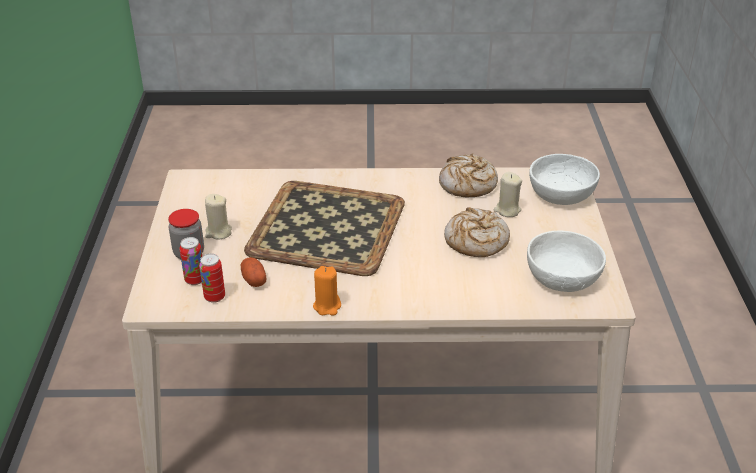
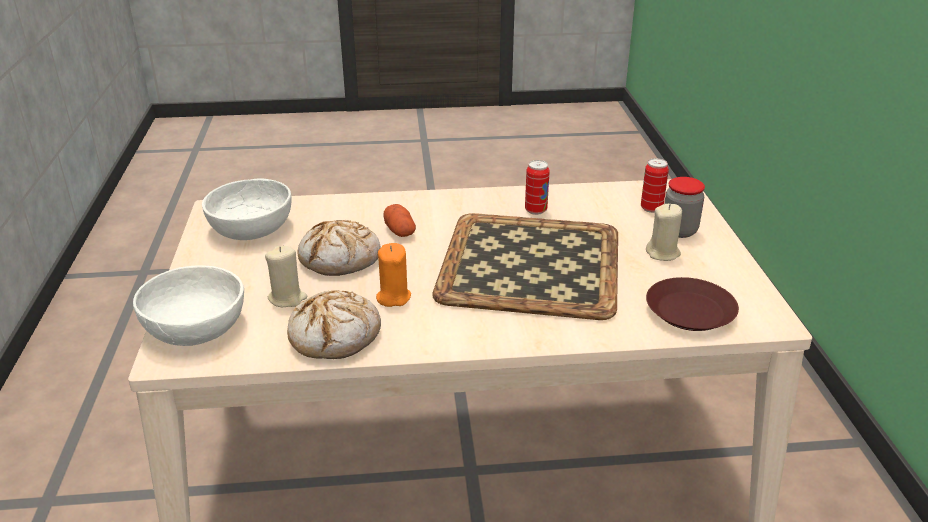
camera: 175 degrees right, 5 degrees down
can [199,253,225,303] -> can moved to [525,160,550,215]
potato [241,257,266,287] -> potato moved to [383,204,416,237]
orange candle [313,266,341,316] -> orange candle moved to [376,243,411,307]
none -> brown plate [646,277,739,331]

